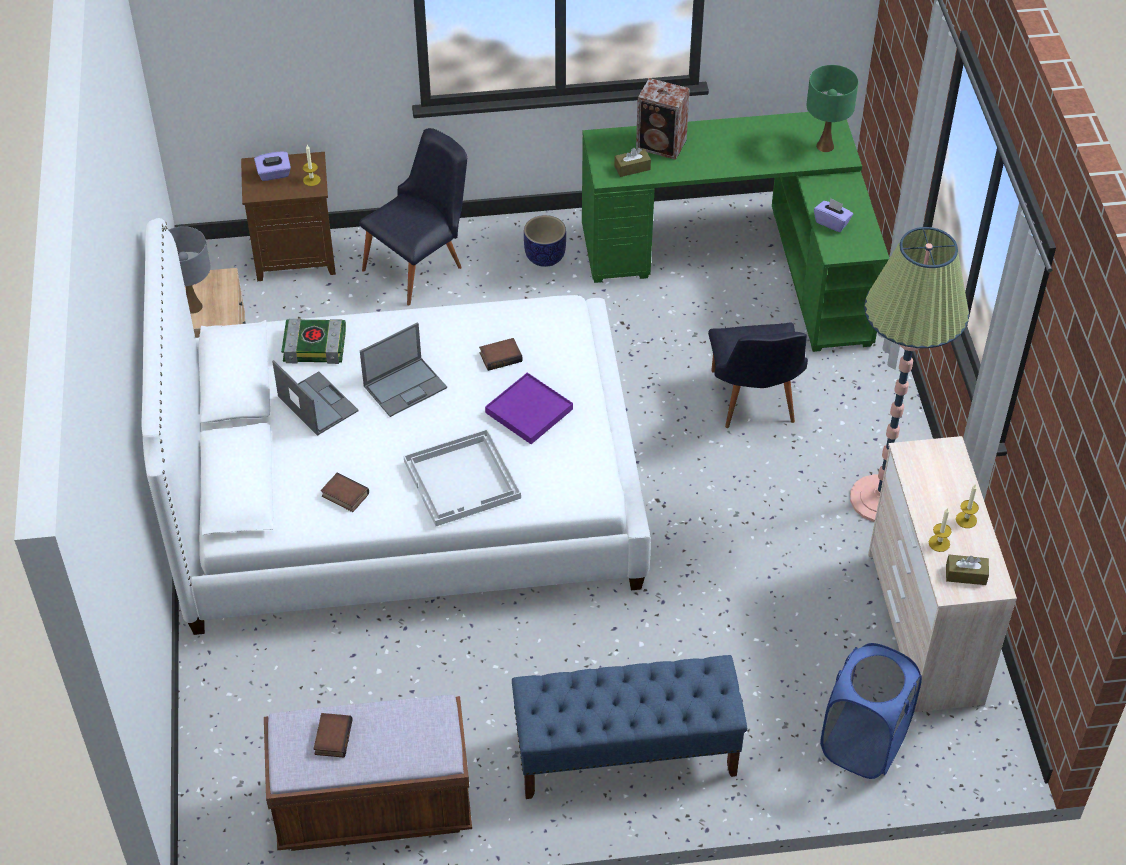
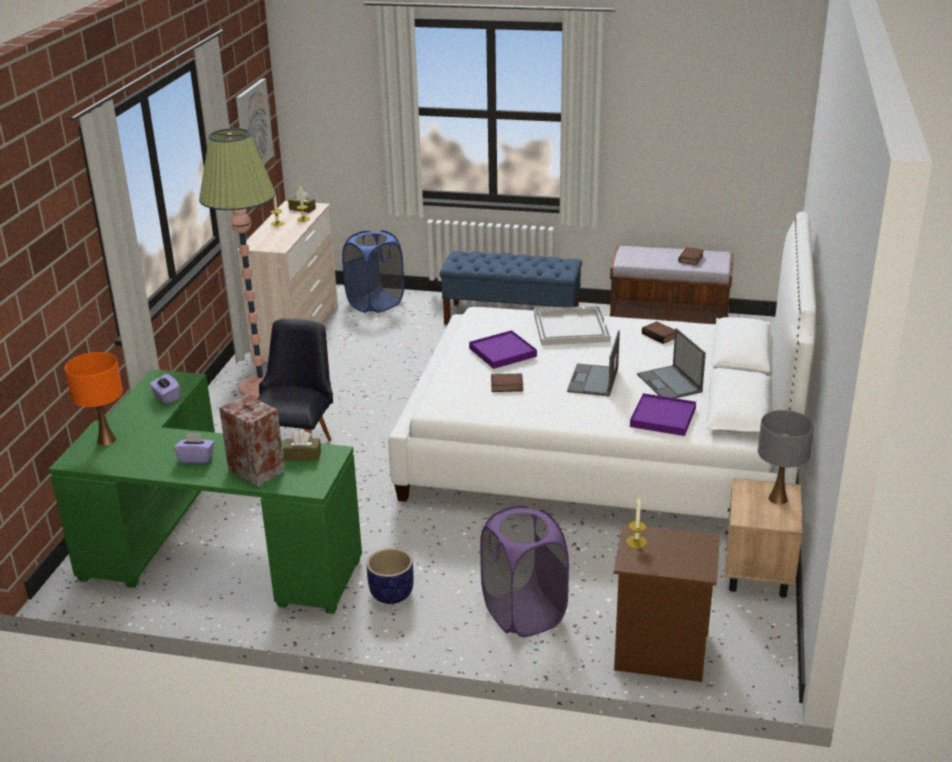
camera: 160 degrees left, 20 degrees down
purple tissue box [254,151,291,181] -> purple tissue box moved to [173,432,215,463]
book [281,319,346,364] -> purple tray [630,393,696,436]
black chair [359,128,467,306] -> purple laundry basket [480,505,569,637]
laptop [360,322,447,417] -> laptop turned 60 degrees counterclockwise [567,330,620,397]
green table lamp [807,65,858,152] -> orange table lamp [65,352,123,446]
none -> picture [236,79,274,164]

